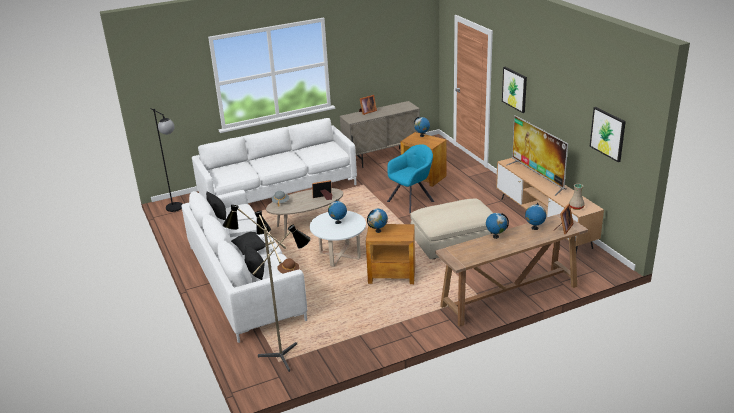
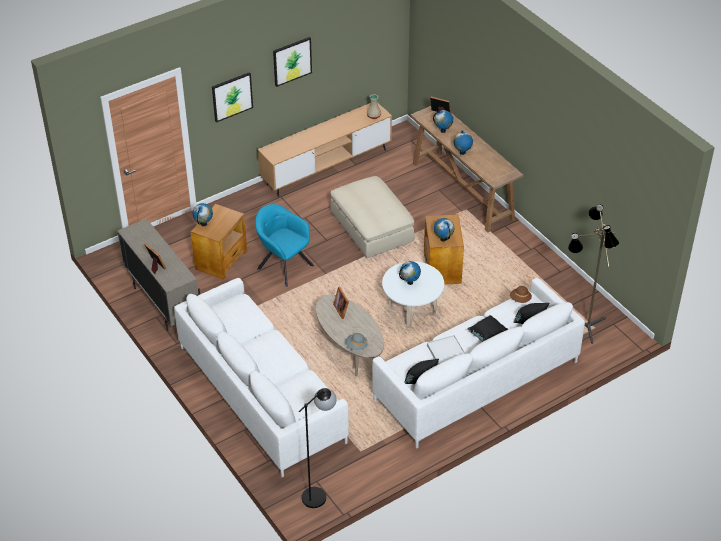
camera: 100 degrees left, 15 degrees up
television [507,115,568,196] -> none
picture [589,107,626,162] -> picture moved to [273,37,312,87]

